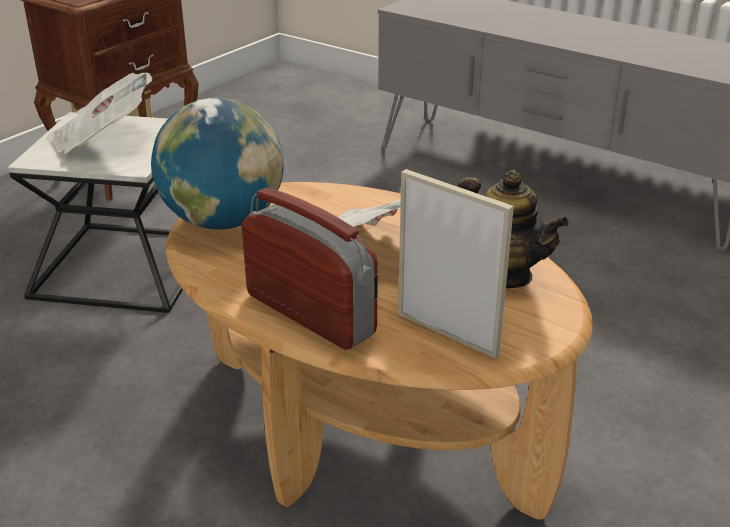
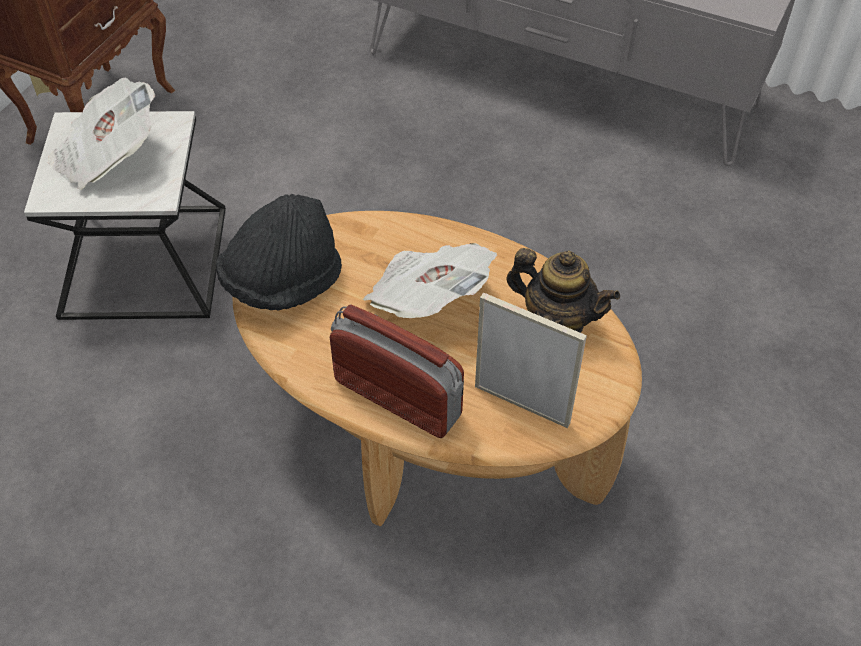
camera: 10 degrees left, 20 degrees up
globe [151,98,283,230] -> black hat [216,194,342,311]

